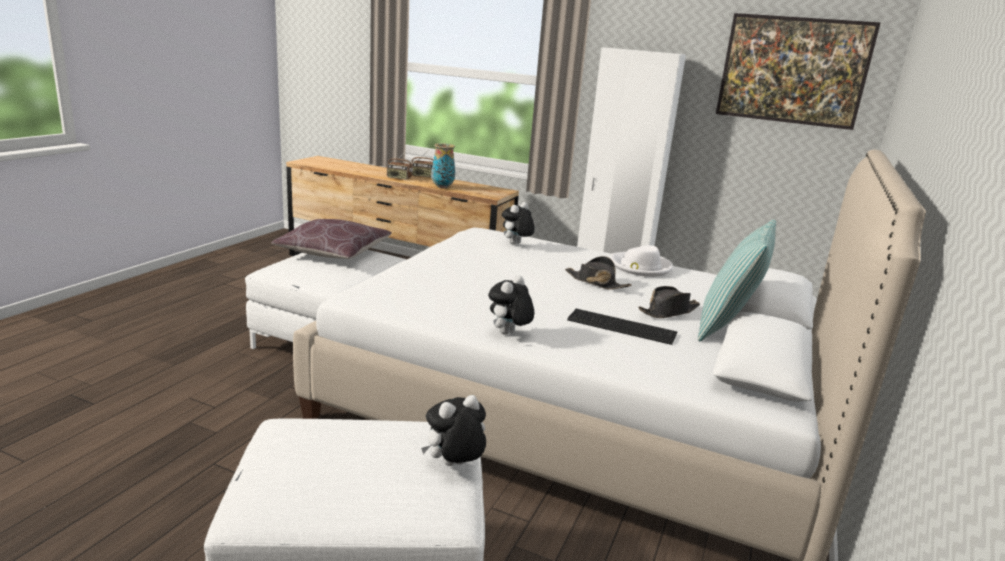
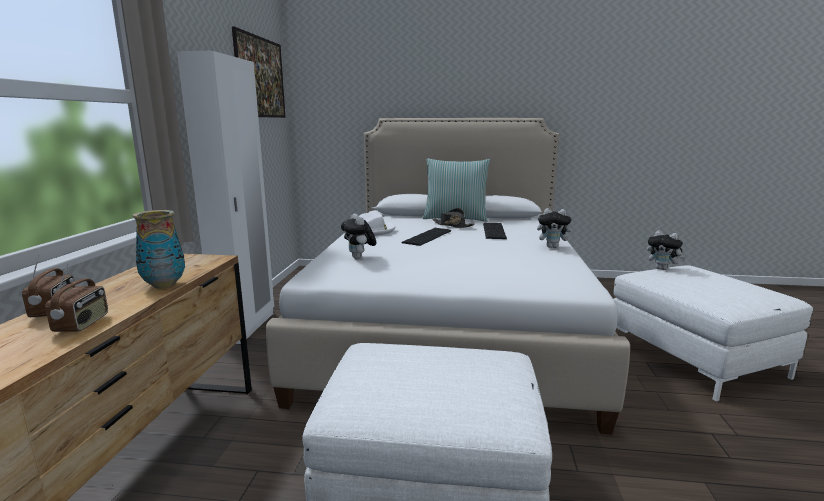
camera: 105 degrees left, 5 degrees down
brown pillow [271,219,392,259] -> none
plush toy [502,202,535,245] -> plush toy turned 45 degrees clockwise [341,214,376,259]
black hat [565,256,632,290] -> keyboard [401,228,451,246]

